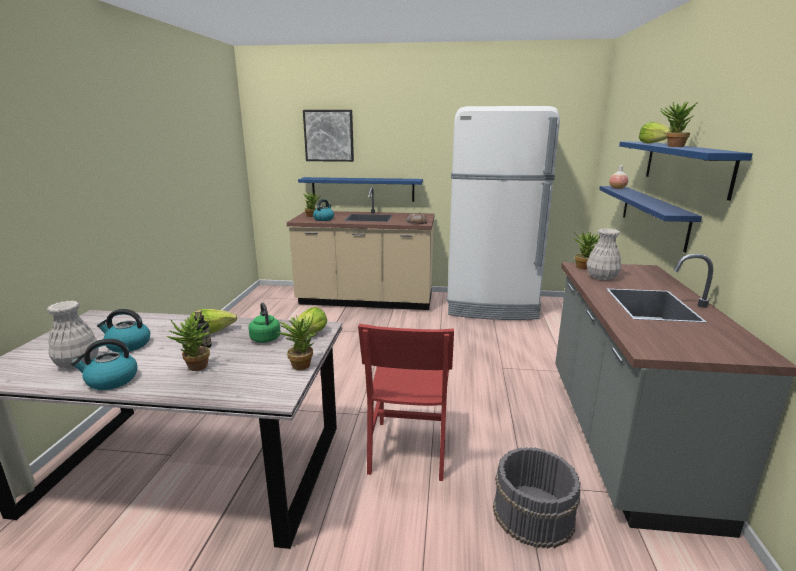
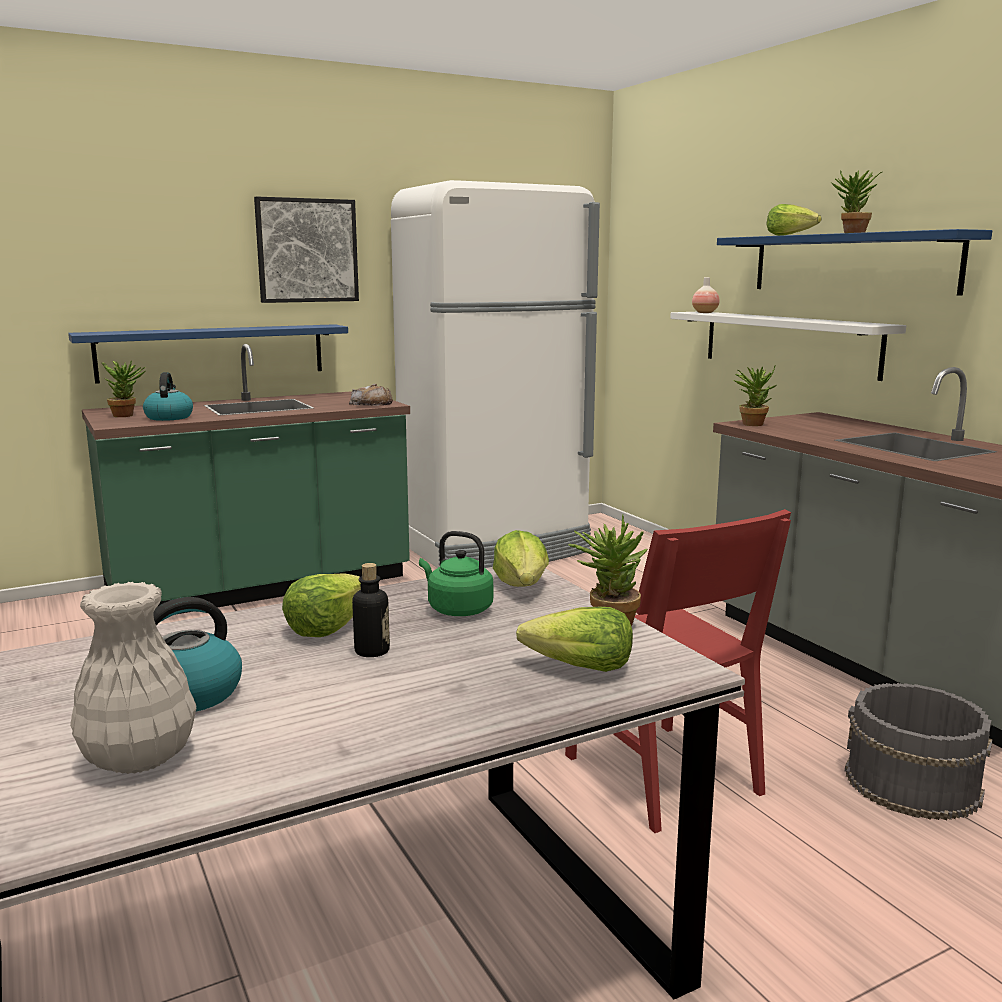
camera: 35 degrees left, 5 degrees down
kettle [71,339,138,390] -> none
potted plant [167,314,211,371] -> none
beige counter [287,187,434,310] -> green counter [82,344,410,614]
picture [303,110,354,162] -> picture moved to [254,196,359,303]
white vase [586,229,621,280] -> none
blue shelf [599,186,702,253] -> white shelf [670,312,906,381]
none -> lettuce [516,607,633,672]

